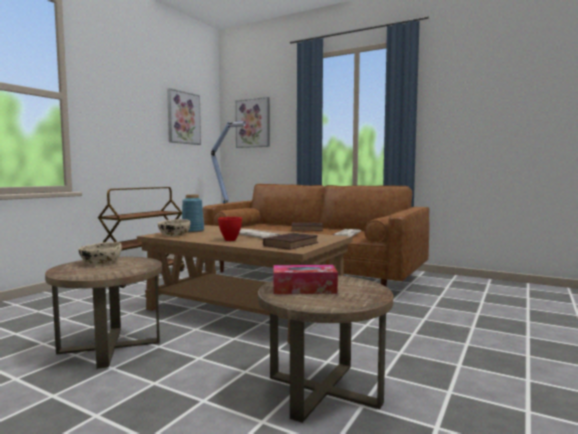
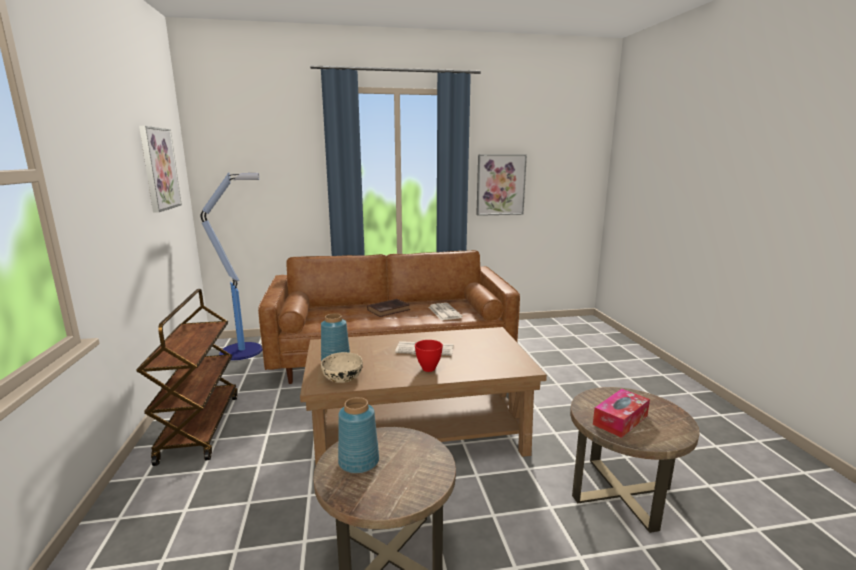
camera: 40 degrees left, 10 degrees up
beige bowl [79,242,122,264] -> blue vase [338,397,379,474]
picture [235,97,270,148] -> picture moved to [476,155,527,216]
brown book [263,233,318,250] -> none

